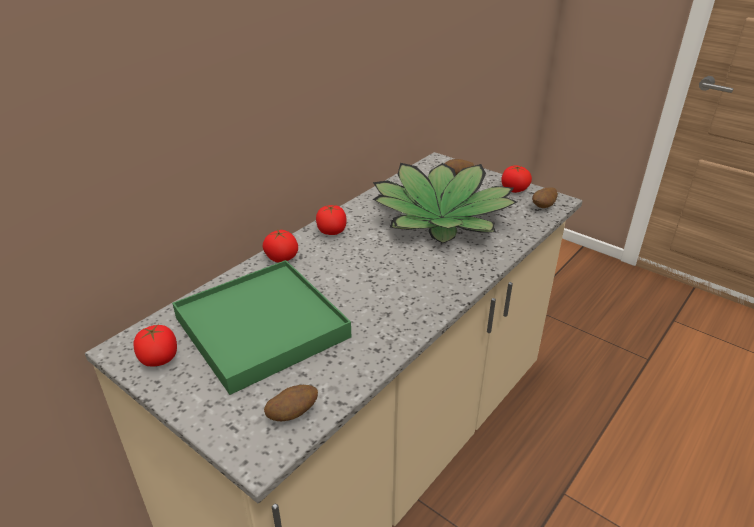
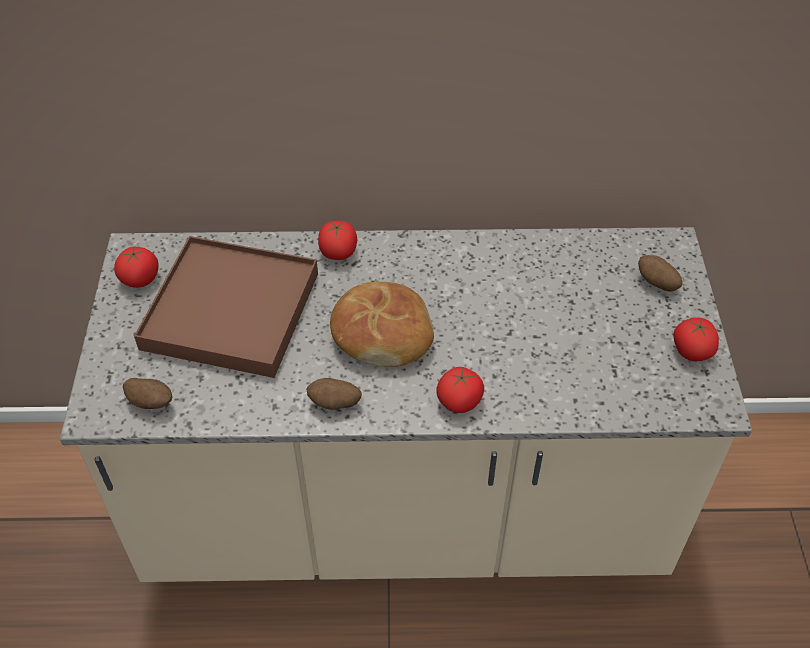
camera: 50 degrees right, 15 degrees up
green tray [172,260,351,395] -> brown tray [134,236,318,378]
tomato [316,205,347,235] -> tomato moved to [437,367,484,413]
potted plant [373,163,517,244] -> none
potato [532,188,558,208] -> potato moved to [306,378,362,410]
none -> bread [330,282,434,367]

